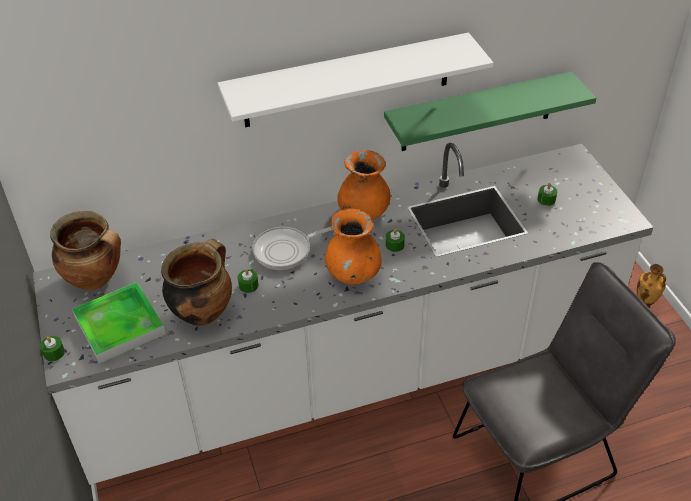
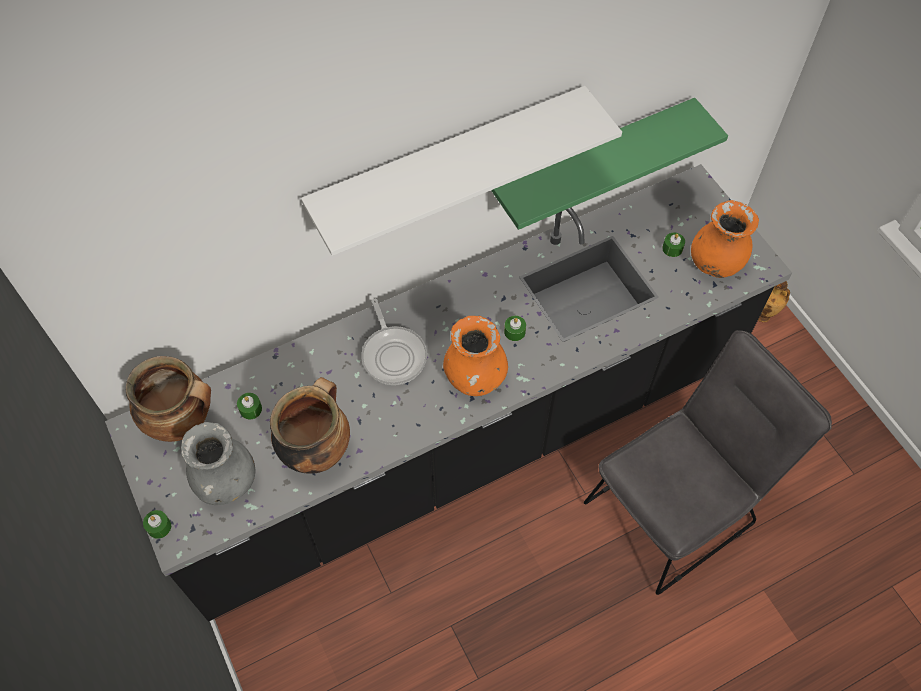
camera: 10 degrees left, 15 degrees up
white counter [33,143,653,485] -> black counter [105,164,792,622]
tray [72,282,166,364] -> grey vase [181,422,255,505]
green candle [238,269,258,293] -> green candle moved to [237,393,262,419]
frying pan [252,227,332,270] -> frying pan turned 75 degrees counterclockwise [361,299,427,385]
orange vase [337,150,391,220] -> orange vase moved to [691,200,759,278]

